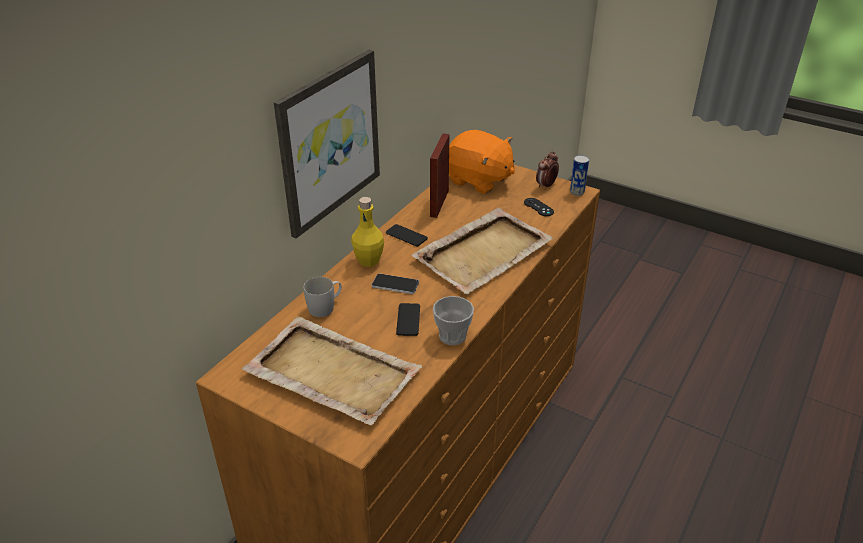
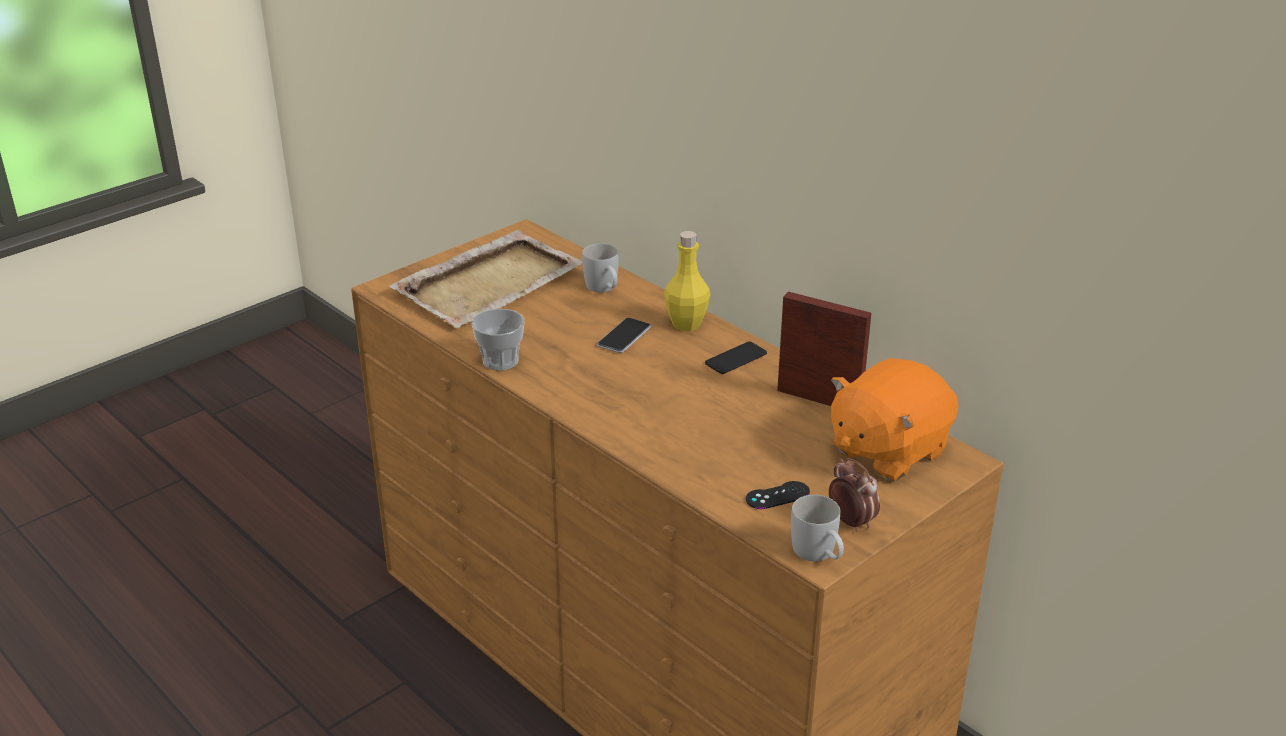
camera: 105 degrees right, 5 degrees down
picture [274,50,380,238] -> none
phone [396,303,420,336] -> none
beige tray [412,208,553,294] -> none
can [570,155,589,196] -> white mug [791,495,844,561]

